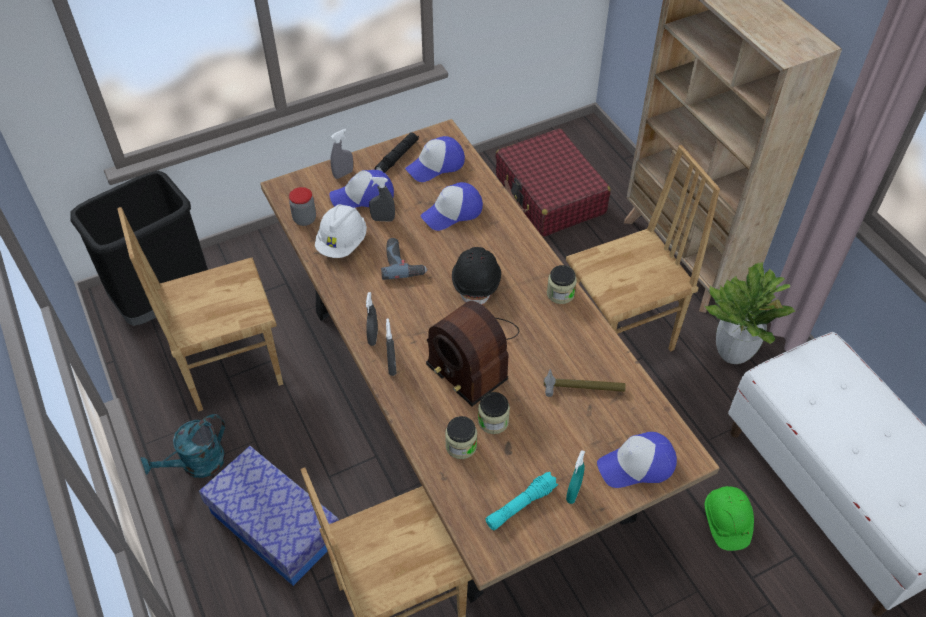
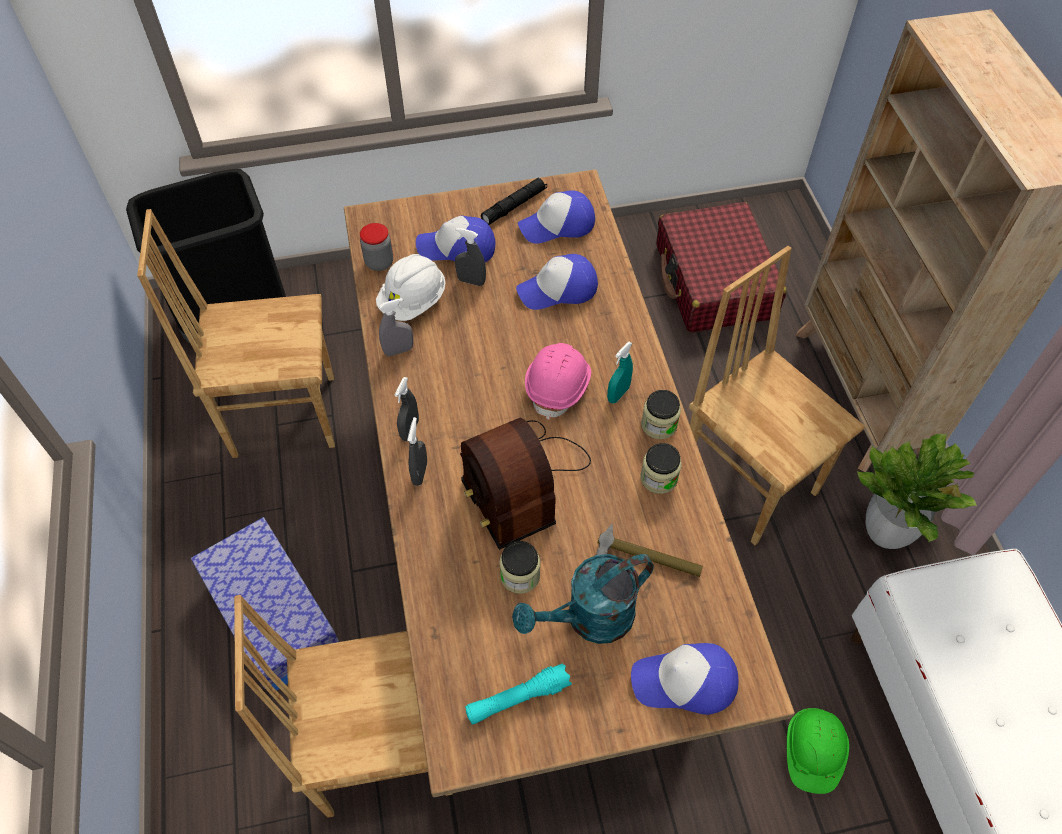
camera: 15 degrees right, 5 degrees up
turquoise watering can [140,414,225,478] -> turquoise watering can moved to [512,554,654,644]
grey spray bottle [330,129,353,179] -> grey spray bottle moved to [379,298,413,356]
power drill [381,238,427,280] -> none
jar [445,416,477,459] -> jar moved to [640,443,681,494]
black hard hat [452,247,501,305] -> pink hard hat [525,343,591,420]
brown chair [566,145,720,352] -> brown chair turned 120 degrees counterclockwise [689,246,865,545]
turquoise spray bottle [566,450,585,504] -> turquoise spray bottle moved to [607,342,633,403]

